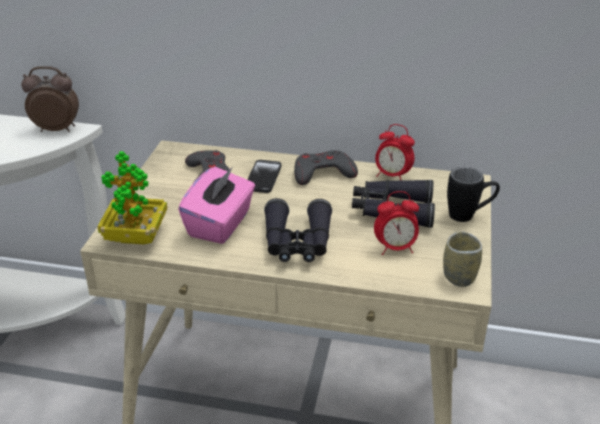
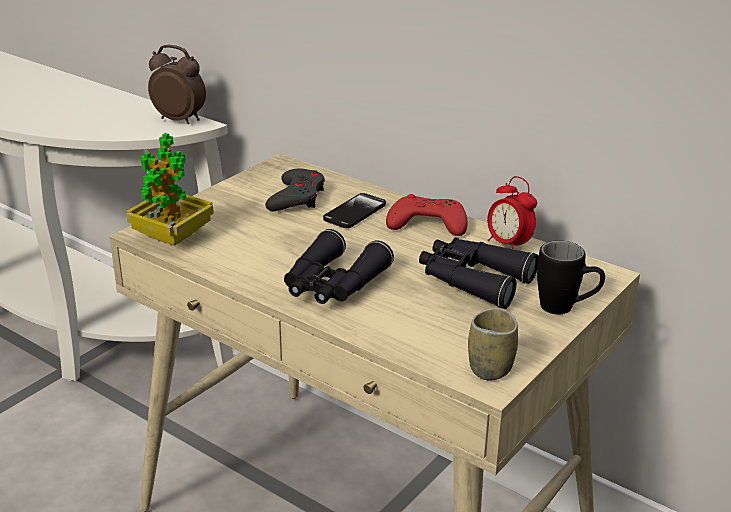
camera: 25 degrees right, 5 degrees down
pink tissue box [178,167,255,244] -> none
grey game controller [294,150,358,185] -> red game controller [386,194,468,236]
alarm clock [374,191,419,255] -> none

